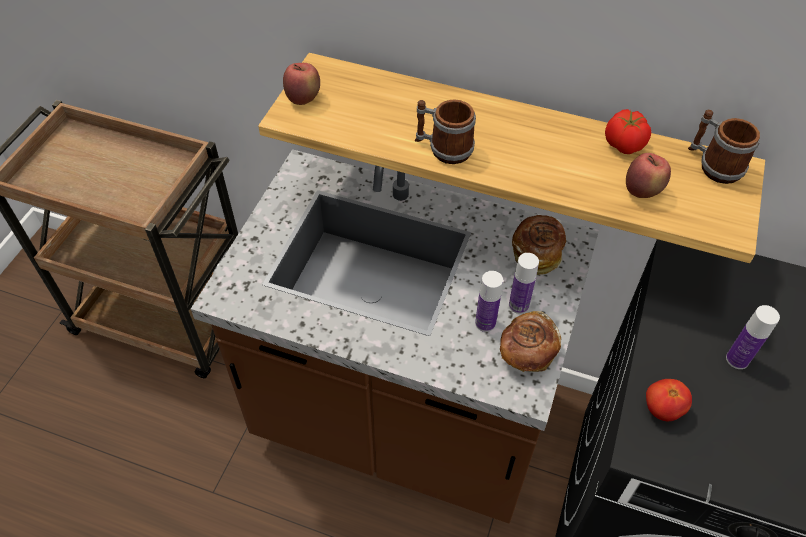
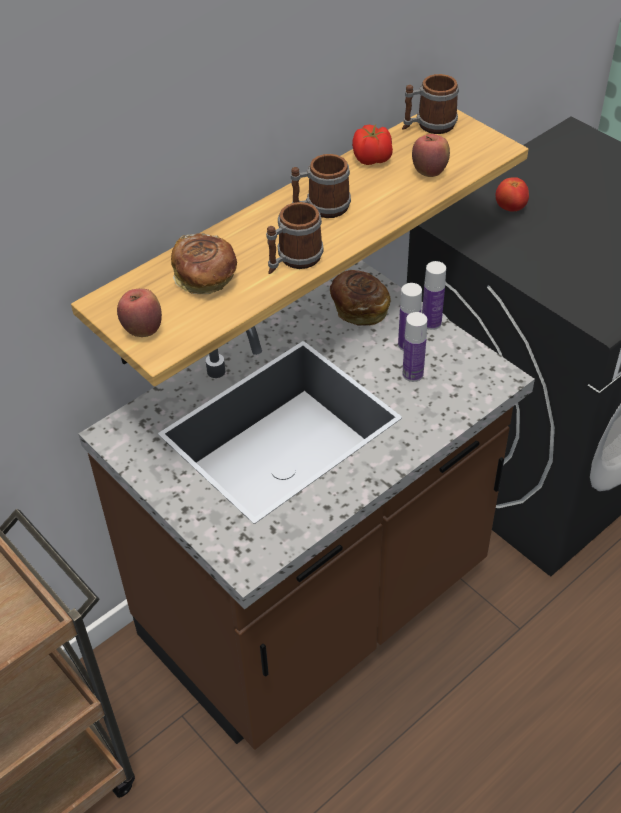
camera: 60 degrees left, 5 degrees down
bread [500,311,561,372] -> bread moved to [171,233,237,294]
tomato [646,379,692,421] -> tomato moved to [496,177,529,211]
bottle [726,305,780,369] -> bottle moved to [422,261,446,330]
none -> mug [291,154,351,218]

